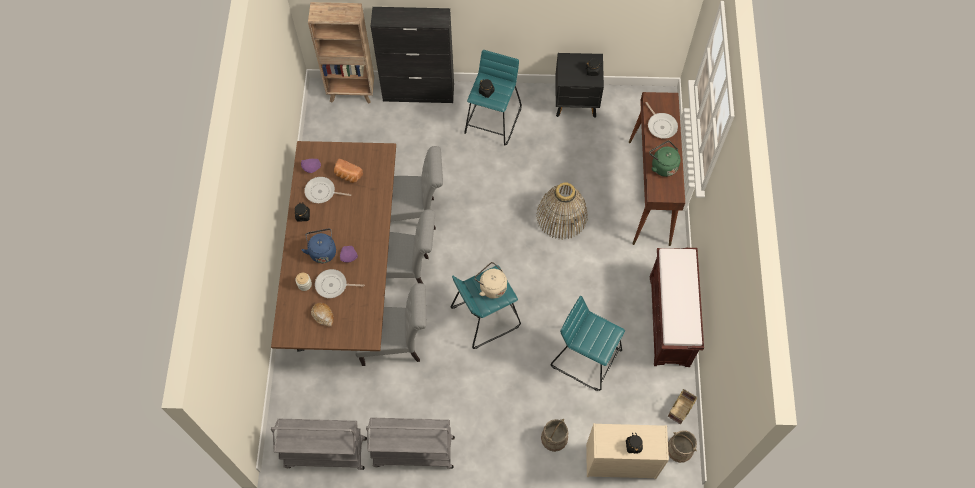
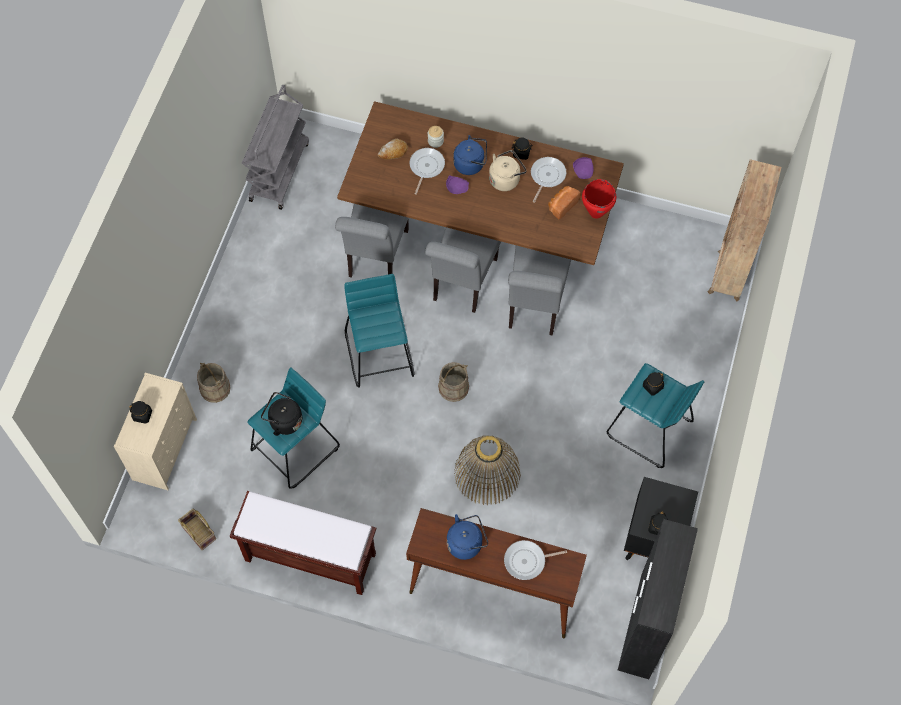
camera: 105 degrees right, 0 degrees up
grey cart [366,417,455,469] -> none
black cabinet [371,7,454,103] -> black cabinet moved to [618,519,698,679]
beige kettle [474,262,507,299] -> beige kettle moved to [489,150,527,191]
green kettle [649,141,680,177] -> blue kettle [447,514,488,560]
beige bucket [668,430,697,463] -> beige bucket moved to [438,362,469,402]
none -> black kettle [261,392,302,436]
none -> red cooking pot [582,179,616,219]

